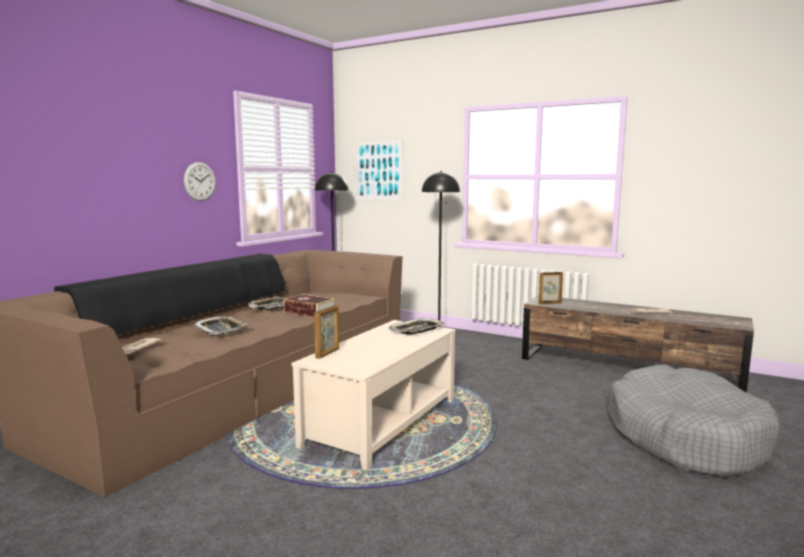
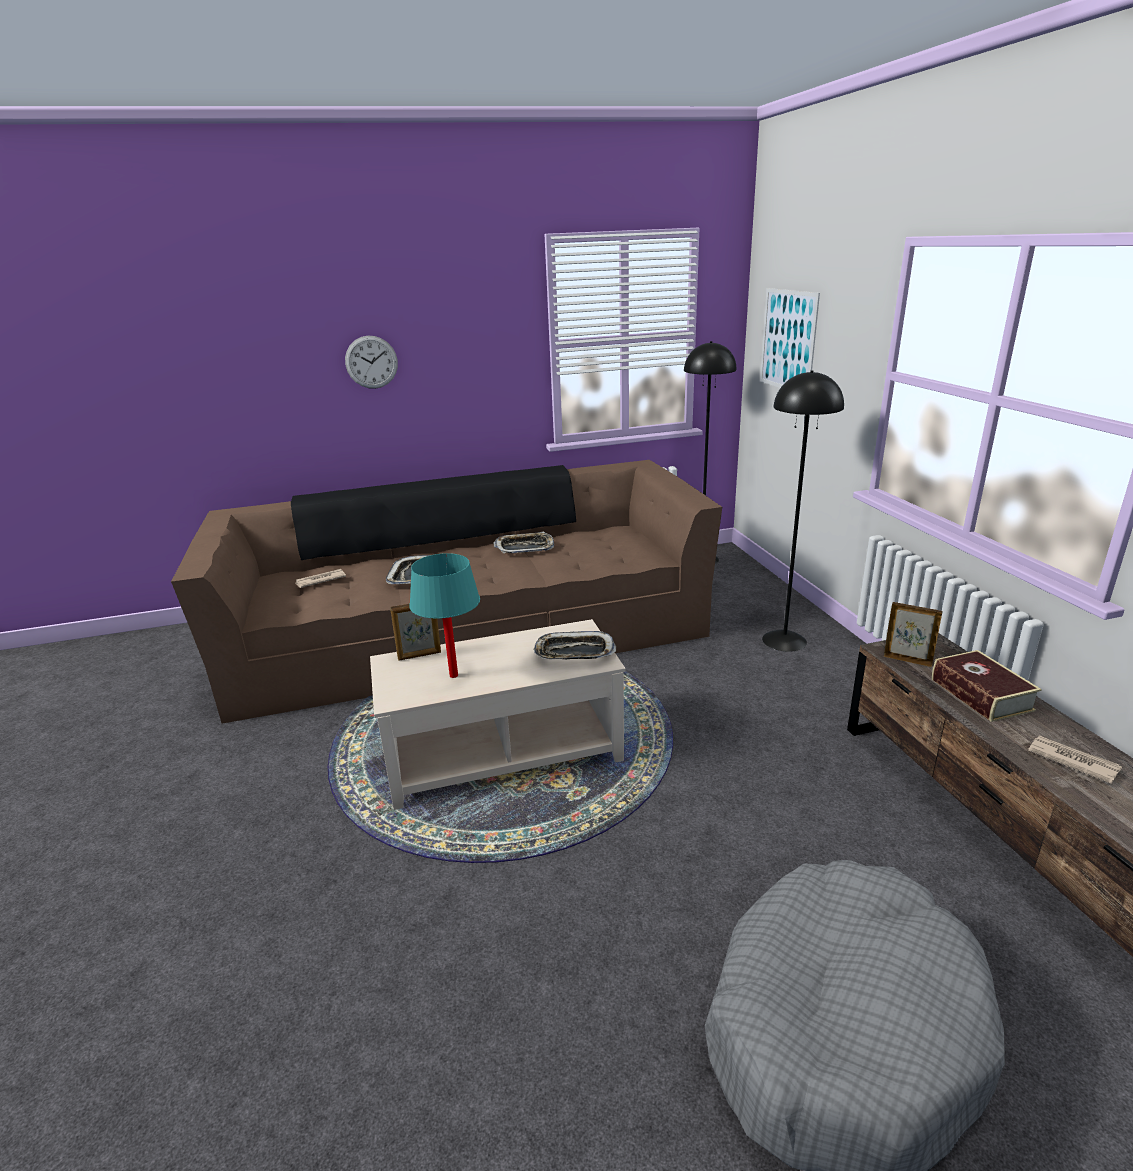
camera: 45 degrees right, 15 degrees up
wall clock [184,162,216,201] -> wall clock moved to [345,336,398,389]
book [284,294,335,317] -> book moved to [932,650,1042,722]
none -> turquoise table lamp [409,553,480,678]

